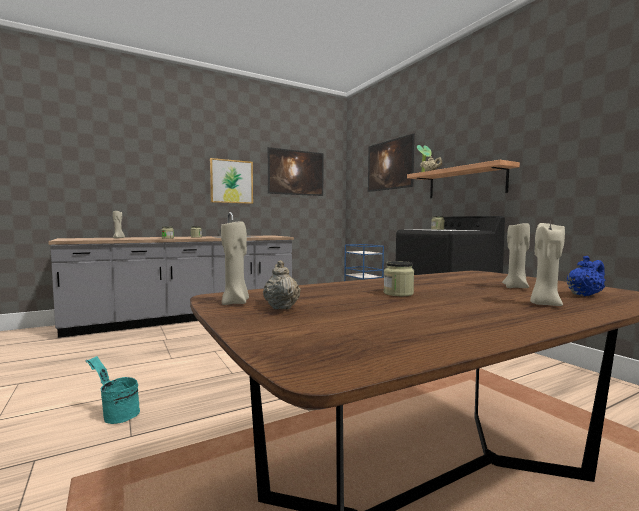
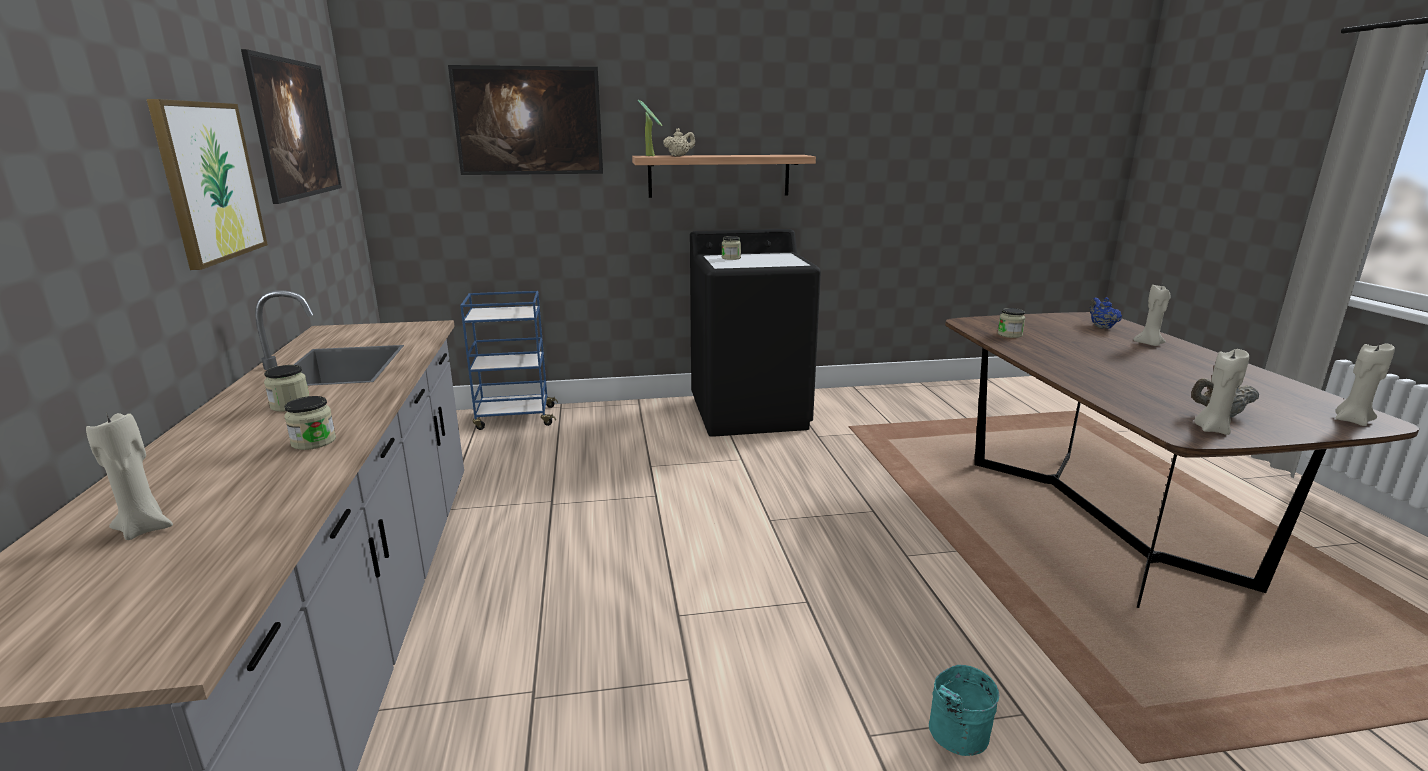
camera: 70 degrees left, 15 degrees up
jar [384,261,414,296] -> jar moved to [998,308,1025,338]
beige candle [502,223,530,288] -> beige candle moved to [1335,342,1395,426]

